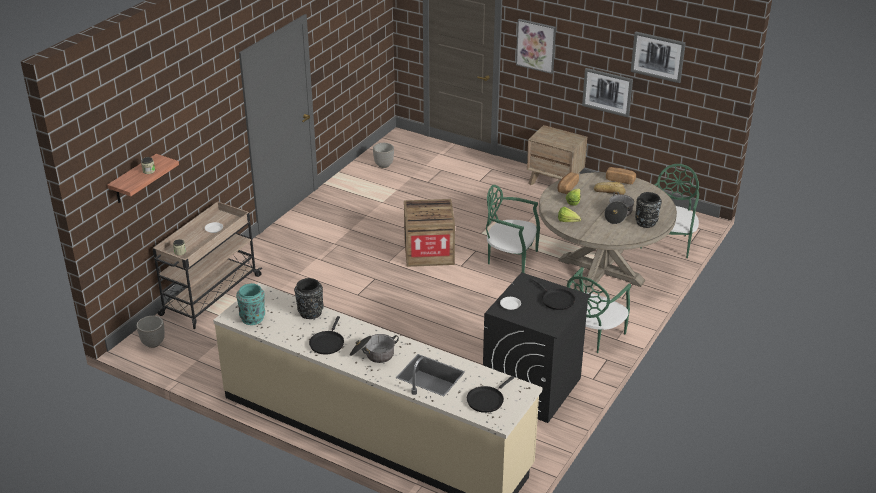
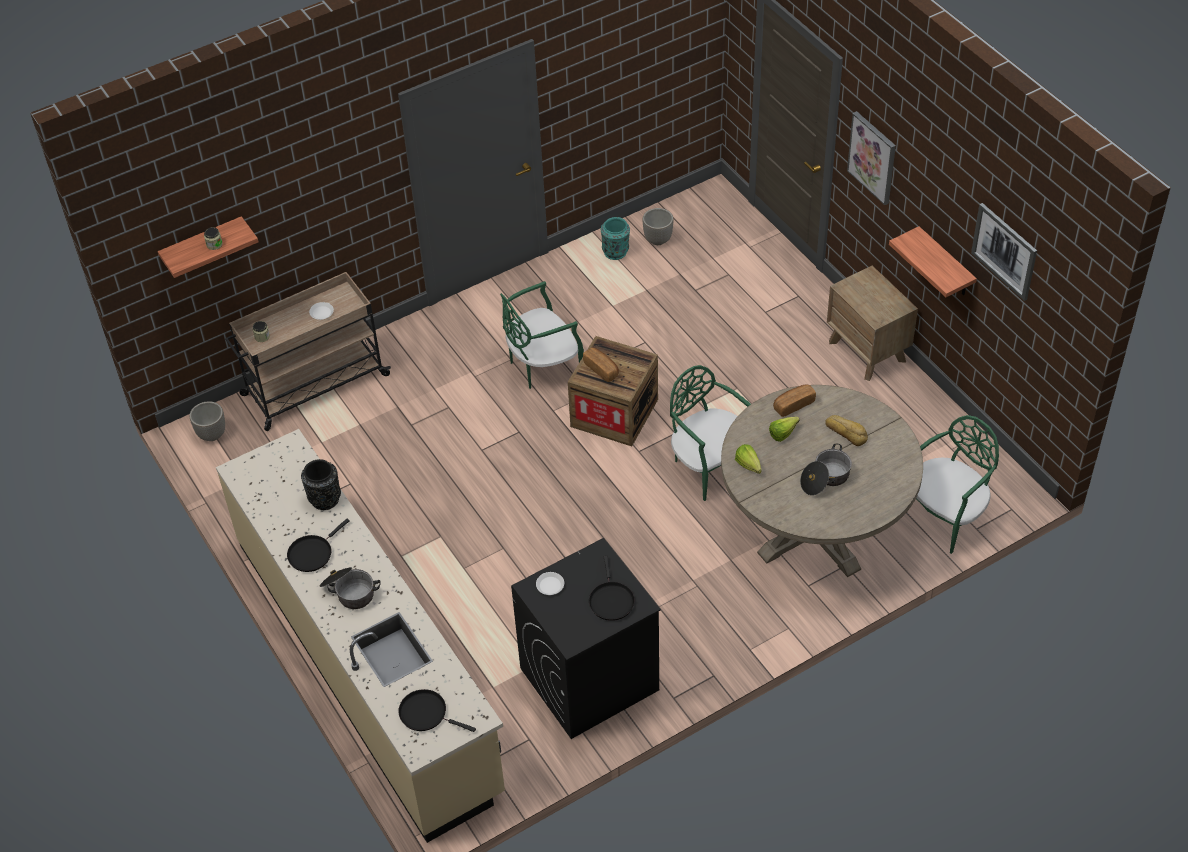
camera: 30 degrees right, 15 degrees up
turquoise vase [236,283,265,325] -> turquoise vase moved to [601,217,630,260]
black frying pan [467,376,515,413] -> black frying pan turned 45 degrees clockwise [398,689,476,732]
green chair [567,267,631,353] -> green chair moved to [500,281,584,389]
picture [582,68,633,117] -> shelf [889,226,977,297]
bread [606,167,636,184] -> bread moved to [583,347,619,382]
black vase [635,192,662,228] -> none

